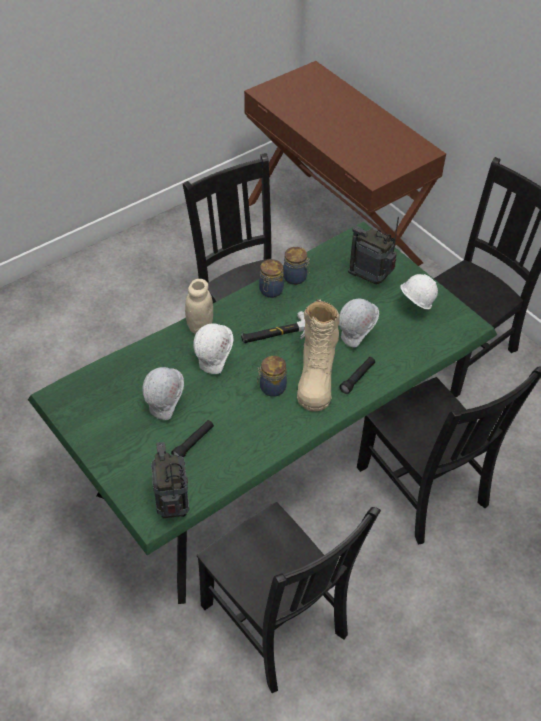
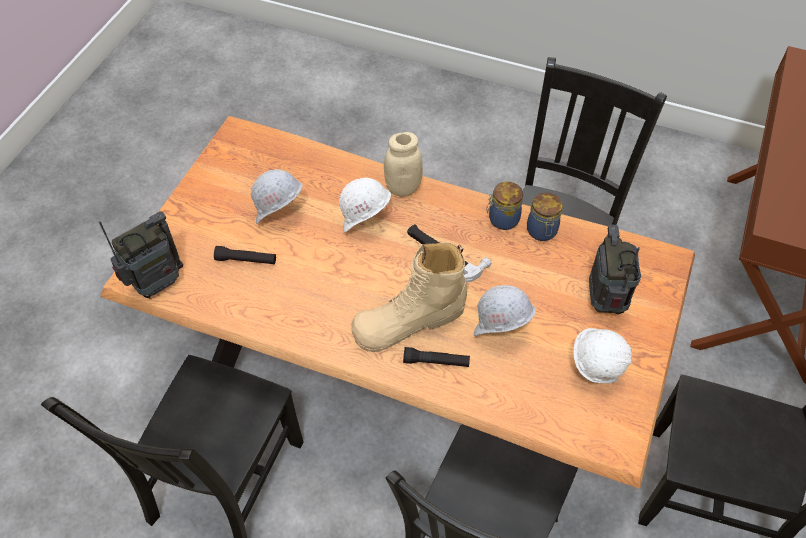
camera: 60 degrees right, 5 degrees up
green dining table [28,222,497,604] -> brown dining table [100,116,695,522]
jar [257,356,287,397] -> none

